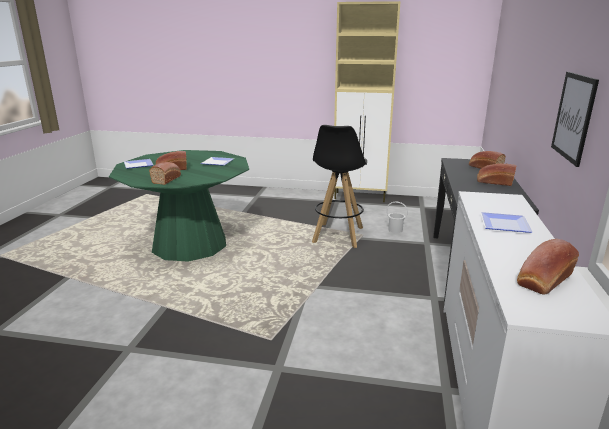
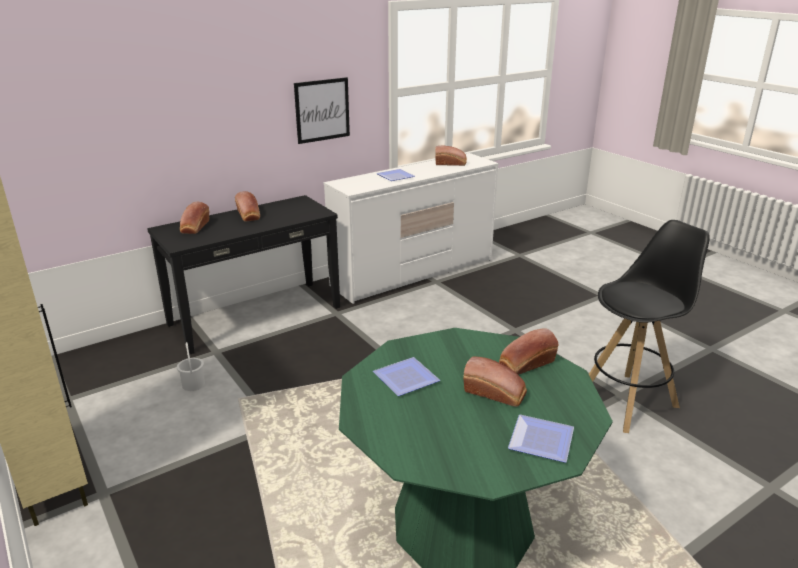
camera: 135 degrees left, 5 degrees up
black stool [312,125,367,248] -> black stool moved to [589,220,710,433]

